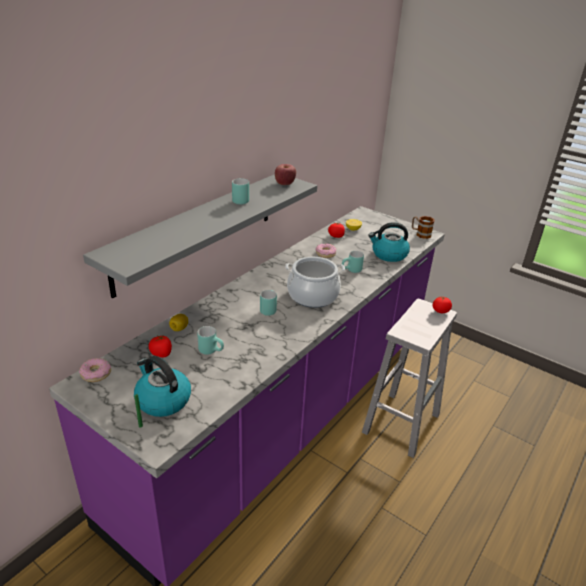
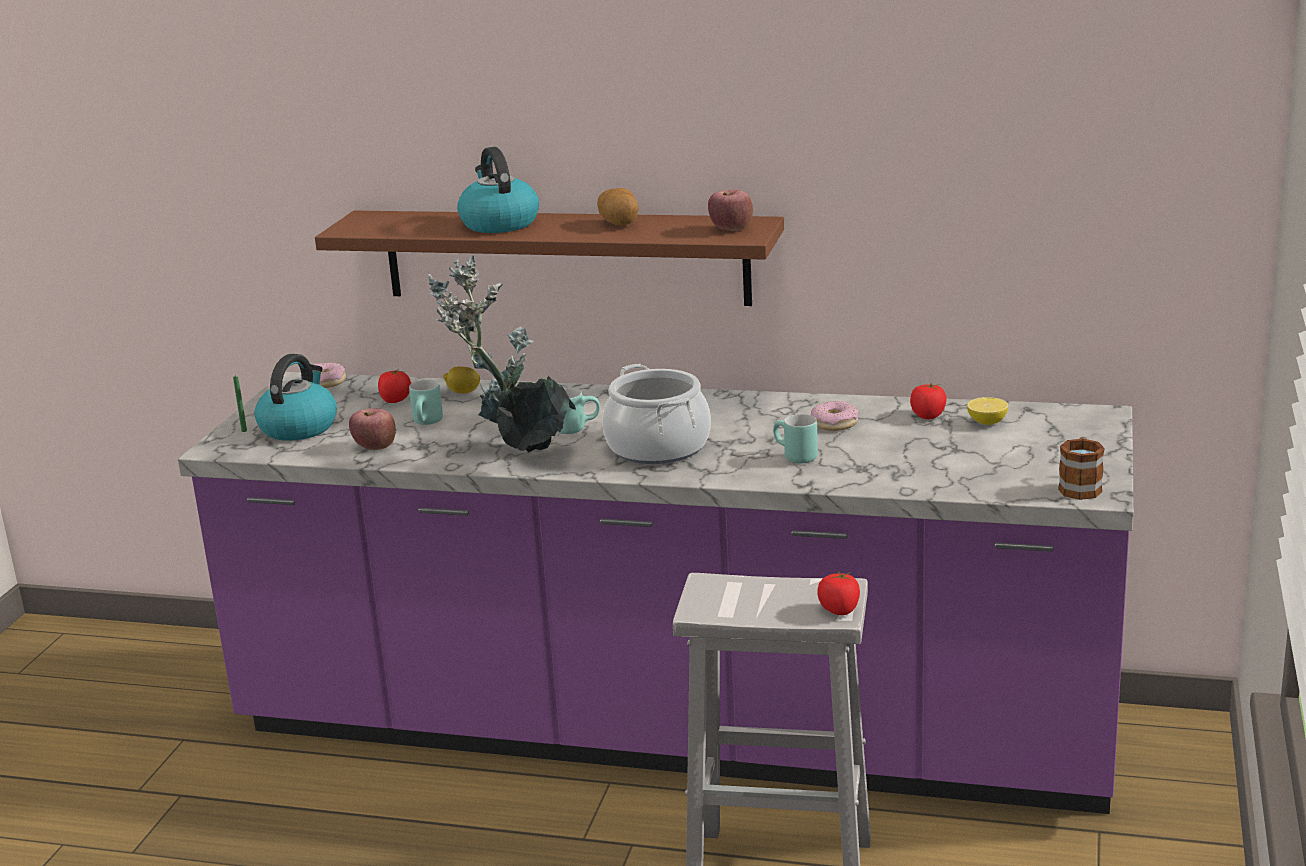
camera: 70 degrees right, 10 degrees down
grey shelf [83,174,317,299] -> brown shelf [315,210,784,306]
turquoise mug [232,178,249,205] -> potato [597,188,639,226]
kettle [368,222,410,262] -> kettle moved to [457,147,539,233]
none -> apple [349,408,396,450]
none -> potted plant [428,255,576,453]

